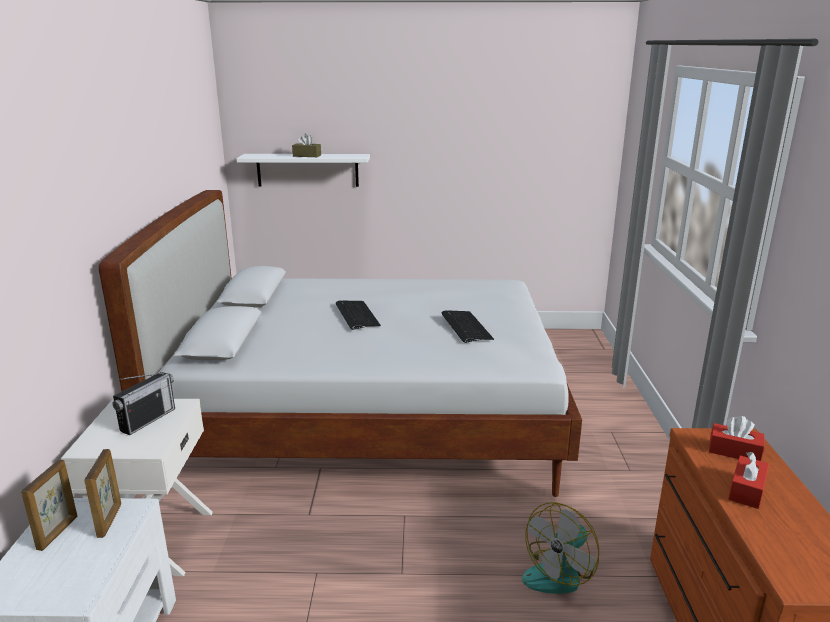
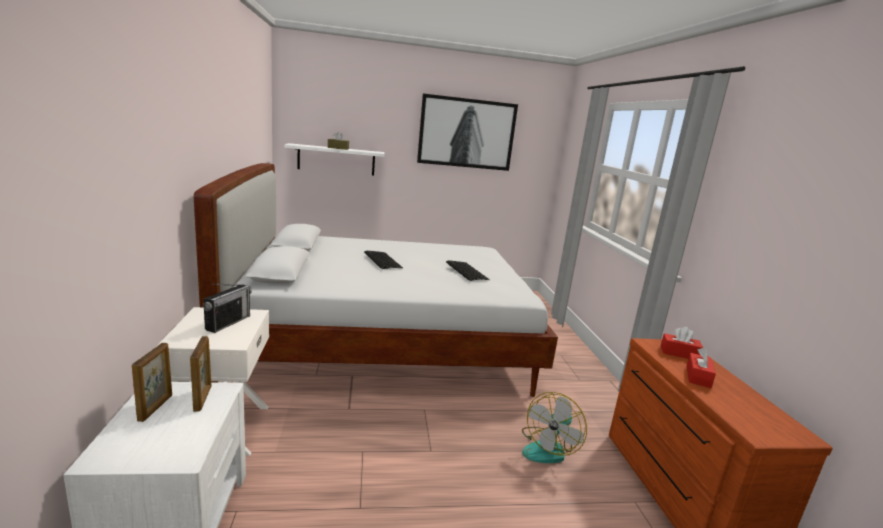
camera: 10 degrees left, 5 degrees down
none -> picture [417,94,518,171]

